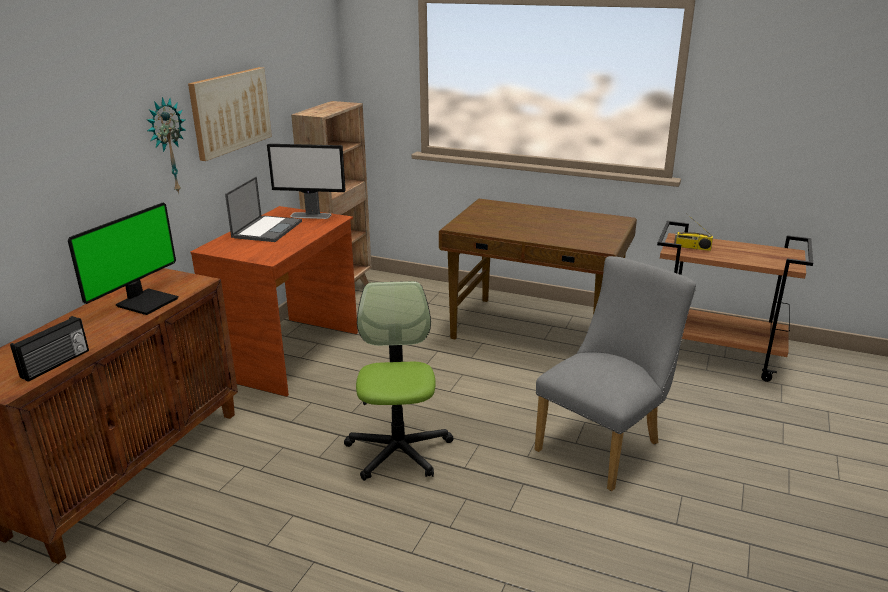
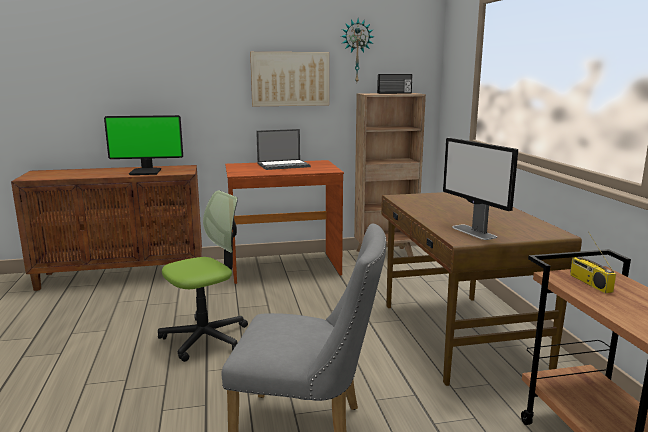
camera: 55 degrees right, 10 degrees down
radio [10,316,89,382] -> radio moved to [377,74,412,94]
wall clock [146,97,185,194] -> wall clock moved to [341,18,374,82]
monitor [267,144,346,219] -> monitor moved to [443,138,518,240]

